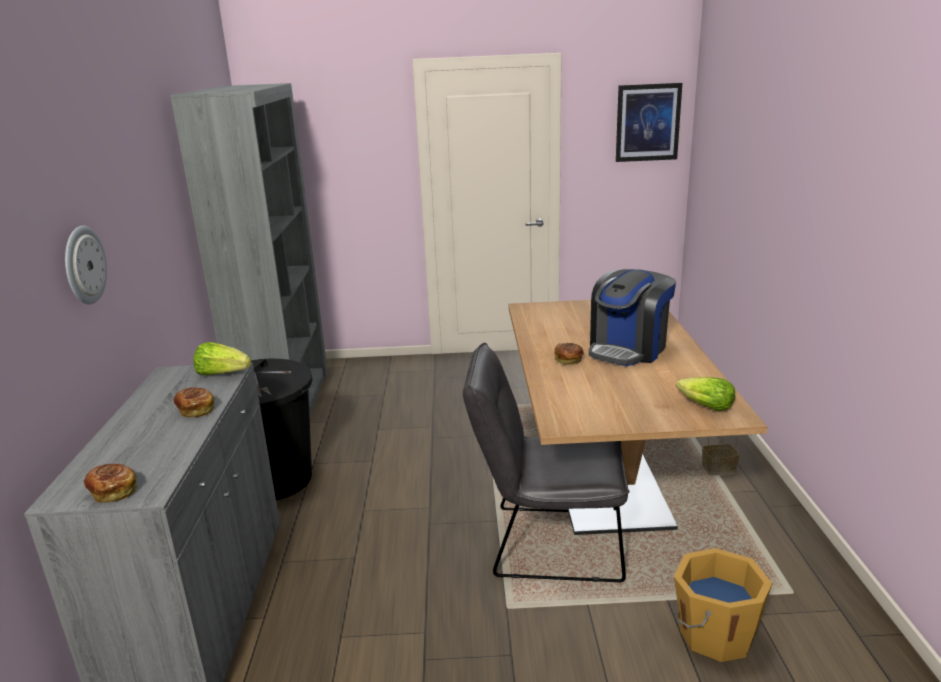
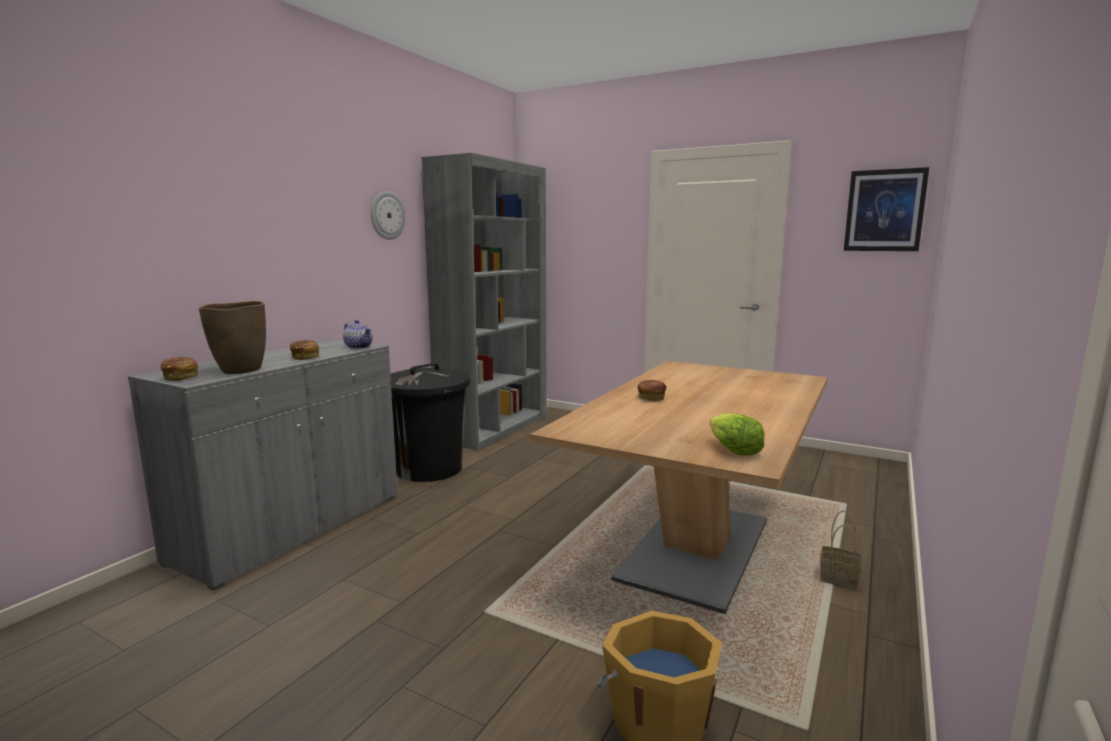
camera: 30 degrees right, 10 degrees down
wall clock [65,226,107,304] -> wall clock moved to [371,191,405,240]
lettuce [193,342,251,375] -> teapot [343,320,373,349]
grey chair [463,343,629,582] -> none
coffee machine [589,269,676,366] -> none
none -> brown vase [199,301,266,374]

